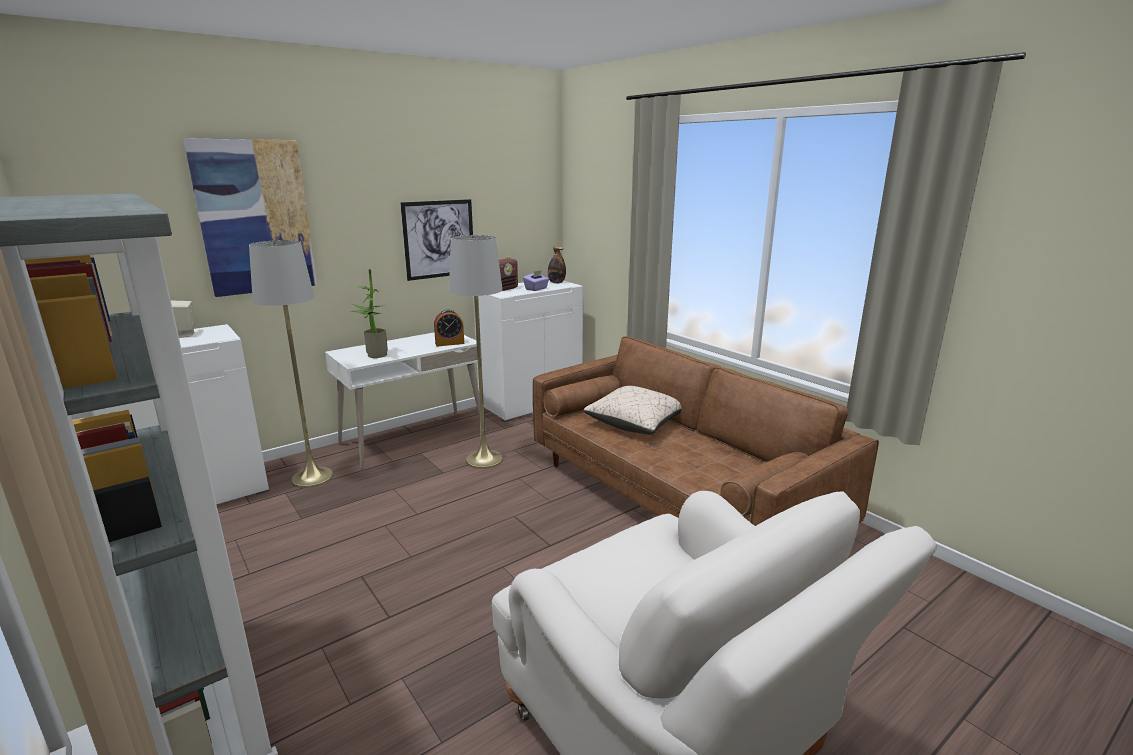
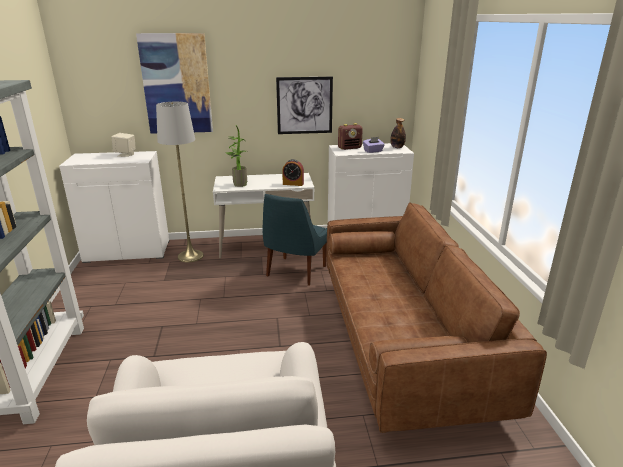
camera: 30 degrees right, 5 degrees up
grey floor lamp [449,235,503,469] -> blue chair [263,194,327,286]
beige pillow [583,386,681,434] -> none

